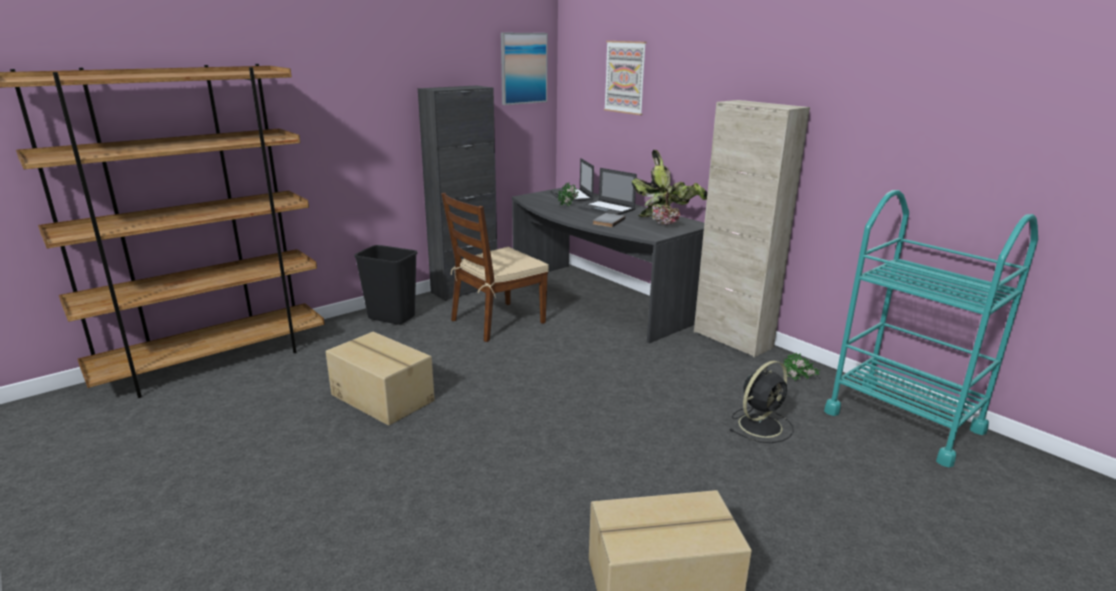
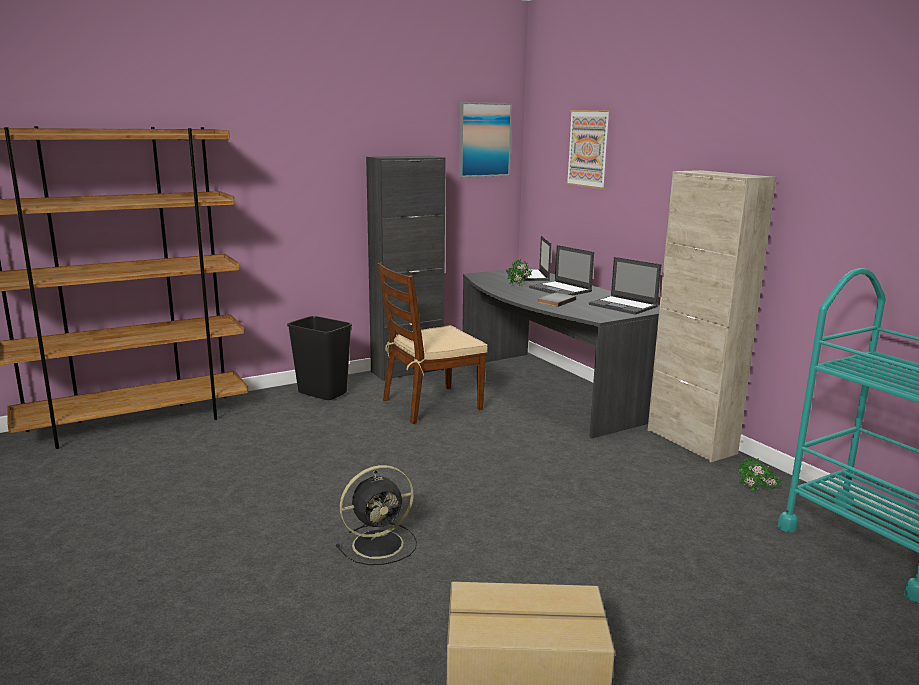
camera: 10 degrees right, 5 degrees down
cardboard box [326,332,435,426] -> none
potted plant [632,150,707,225] -> laptop [589,257,661,315]
black fan [729,360,794,443] -> black fan moved to [336,465,417,565]

